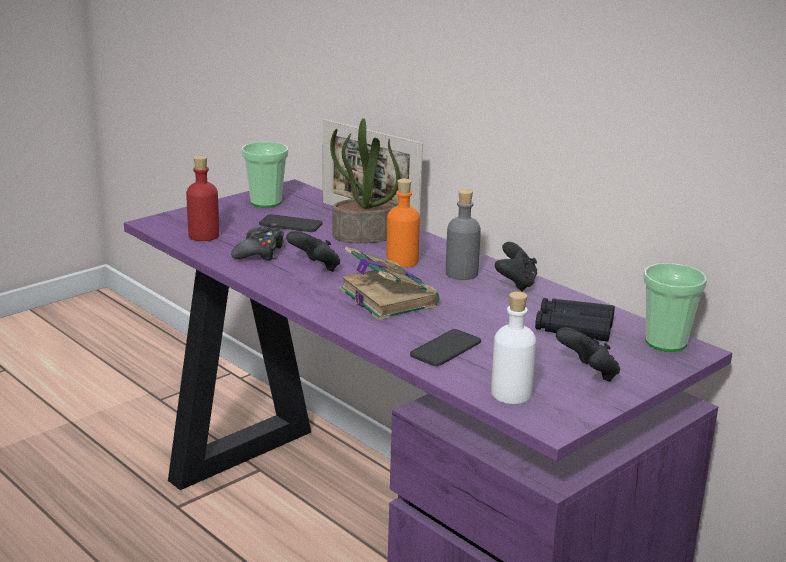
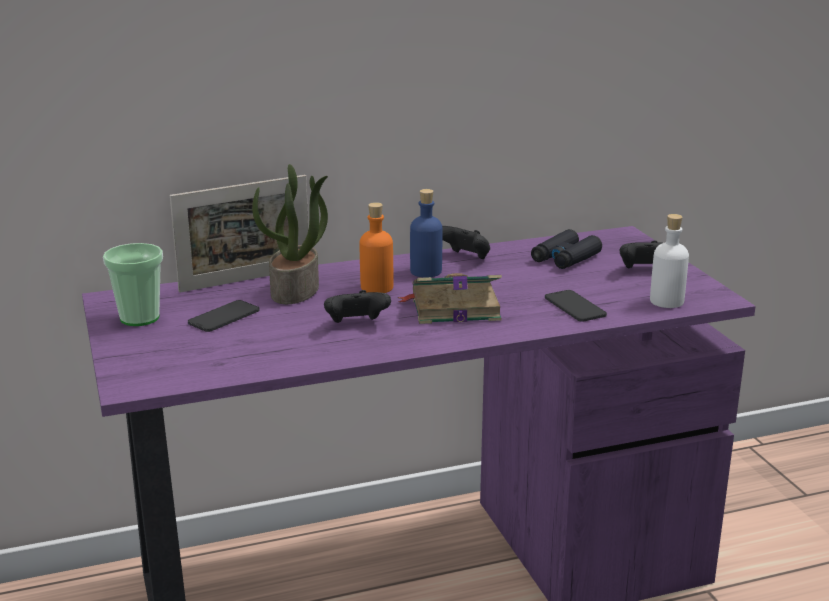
camera: 65 degrees left, 0 degrees up
red bottle [186,156,219,241] -> none
black game controller [231,223,285,261] -> none
grey bottle [446,189,481,280] -> blue bottle [410,189,443,278]
cup [643,263,707,352] -> none

